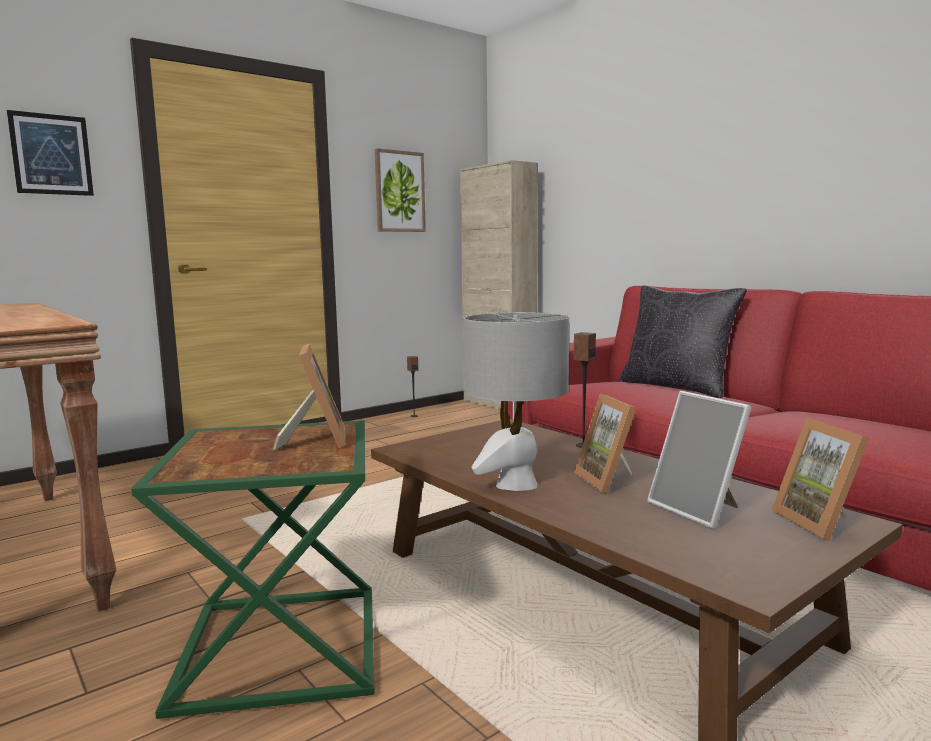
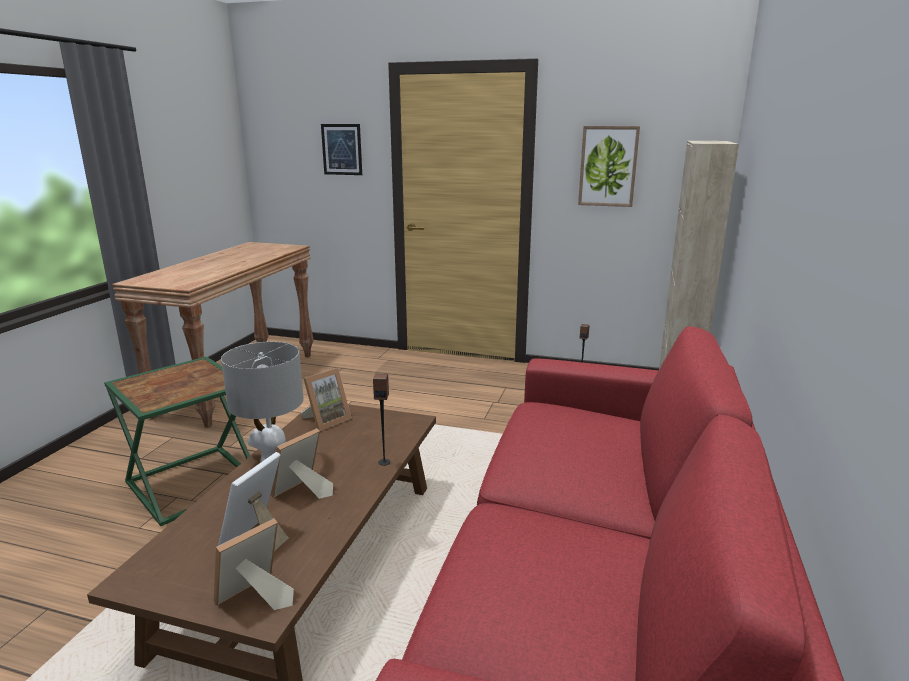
camera: 55 degrees right, 10 degrees up
picture frame [273,343,346,450] -> picture frame moved to [301,368,351,431]
black pillow [619,285,747,398] -> none

